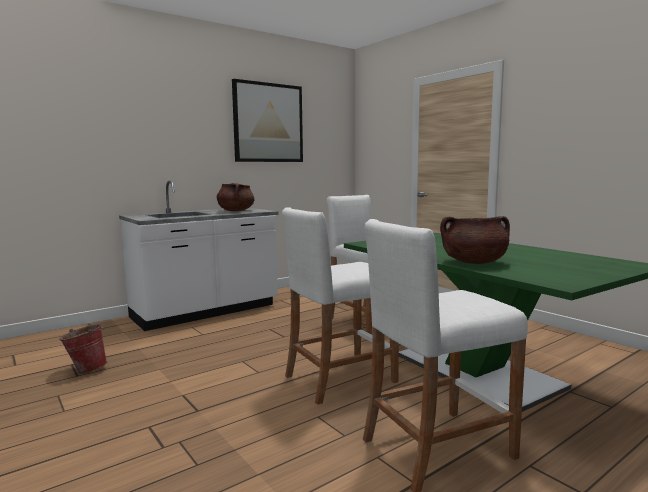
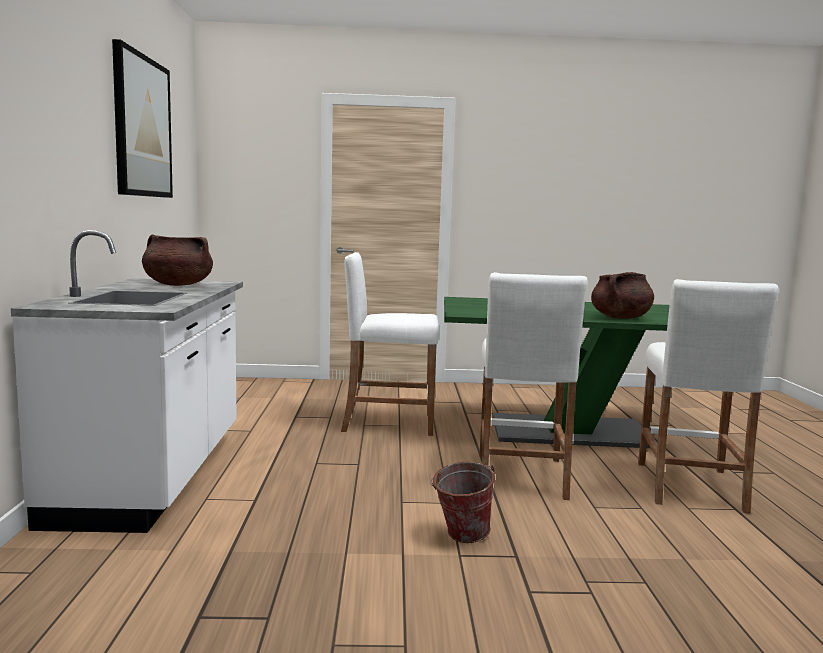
camera: 55 degrees left, 0 degrees up
bucket [59,324,107,374] -> bucket moved to [430,462,495,543]

